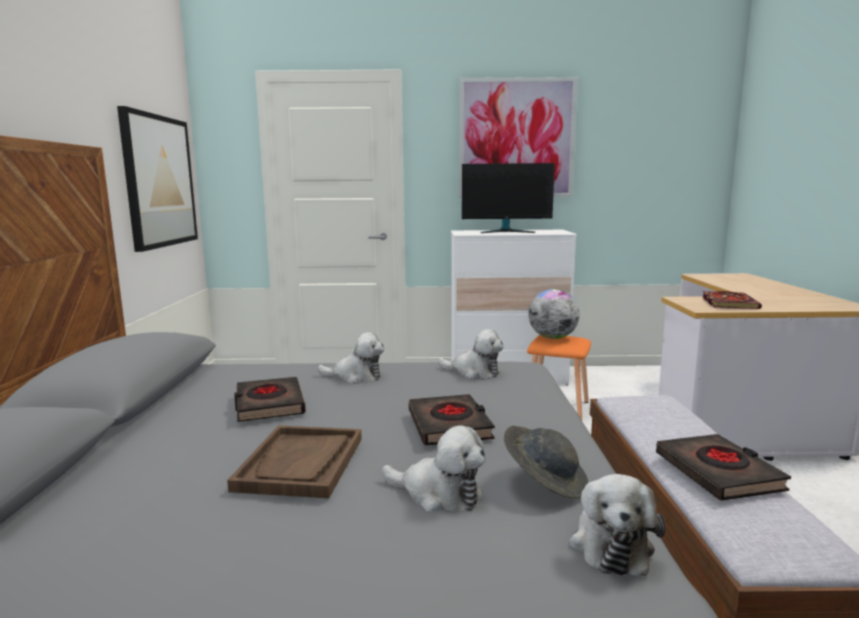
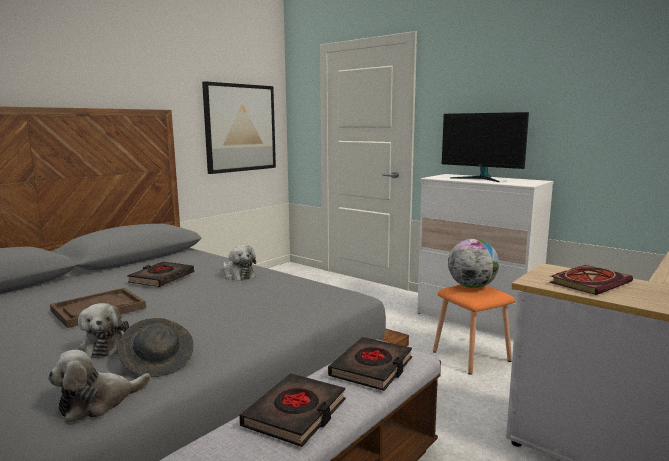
camera: 40 degrees right, 0 degrees up
black book [409,394,495,445] -> black book moved to [328,337,412,391]
plush toy [438,329,503,379] -> none
picture [459,77,578,198] -> none

